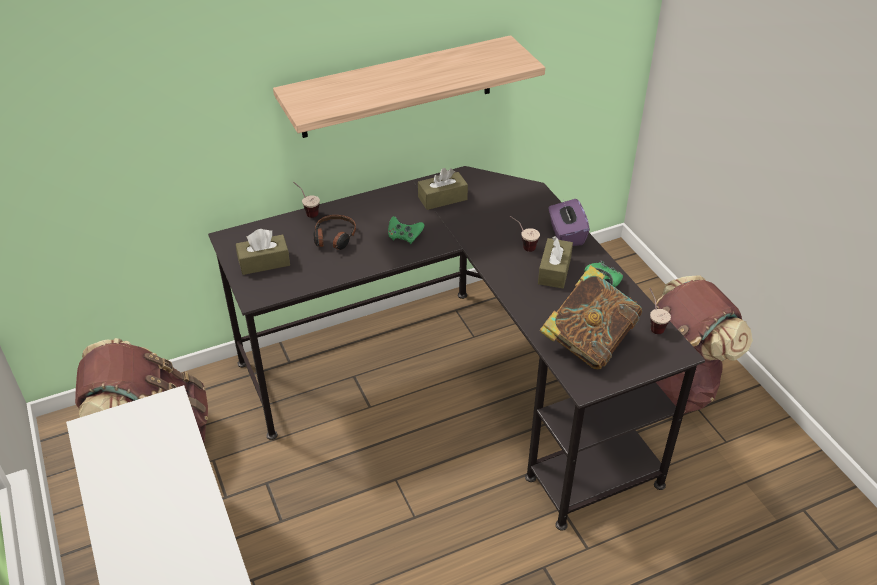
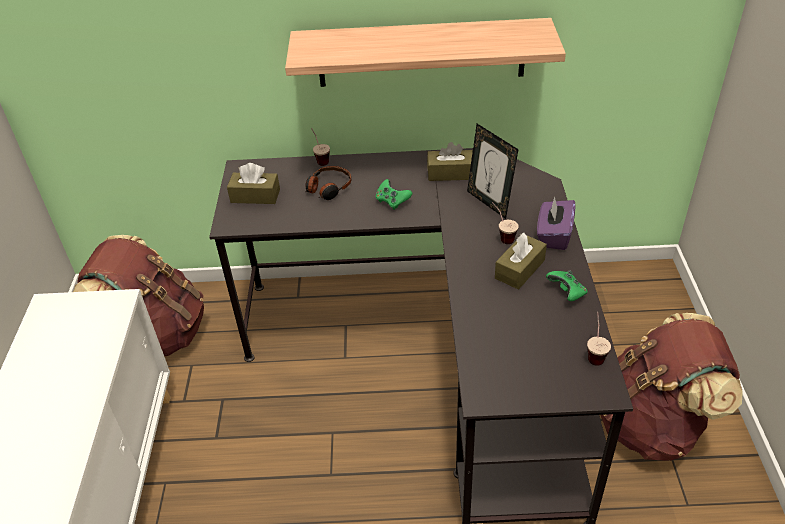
camera: 25 degrees right, 0 degrees up
book [539,265,642,369] -> none
none -> picture frame [467,124,519,219]

